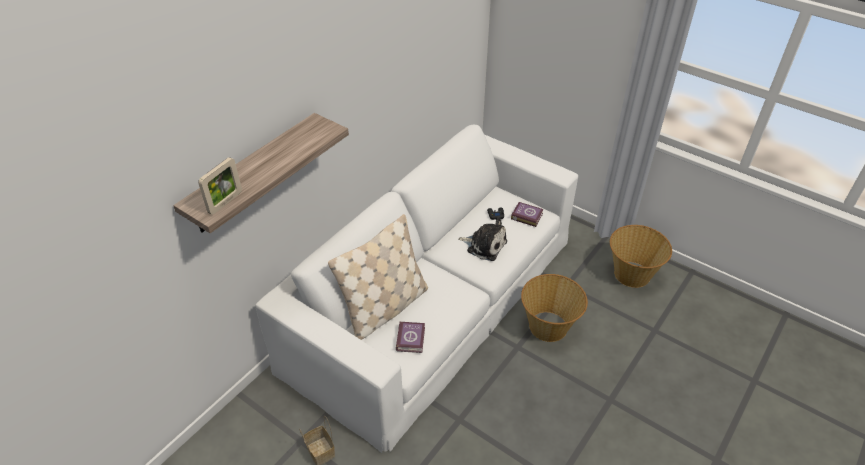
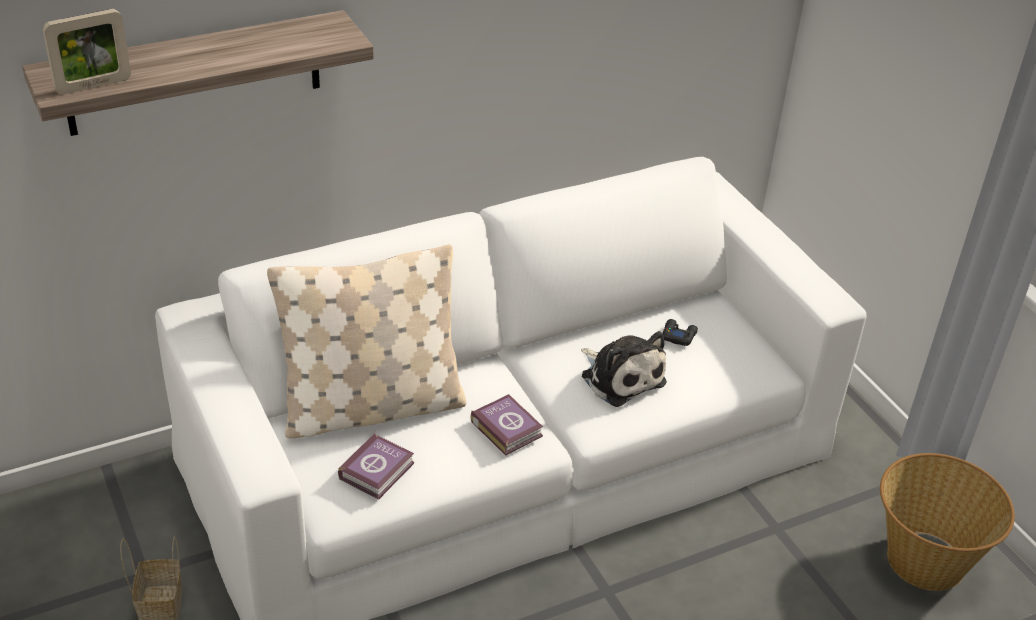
camera: 25 degrees right, 5 degrees down
book [511,202,544,227] -> book moved to [471,394,543,456]
basket [521,274,588,342] -> none

